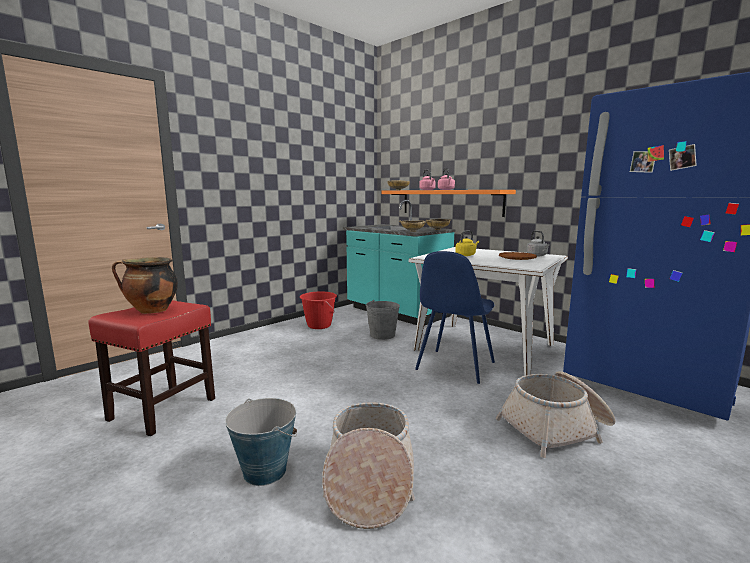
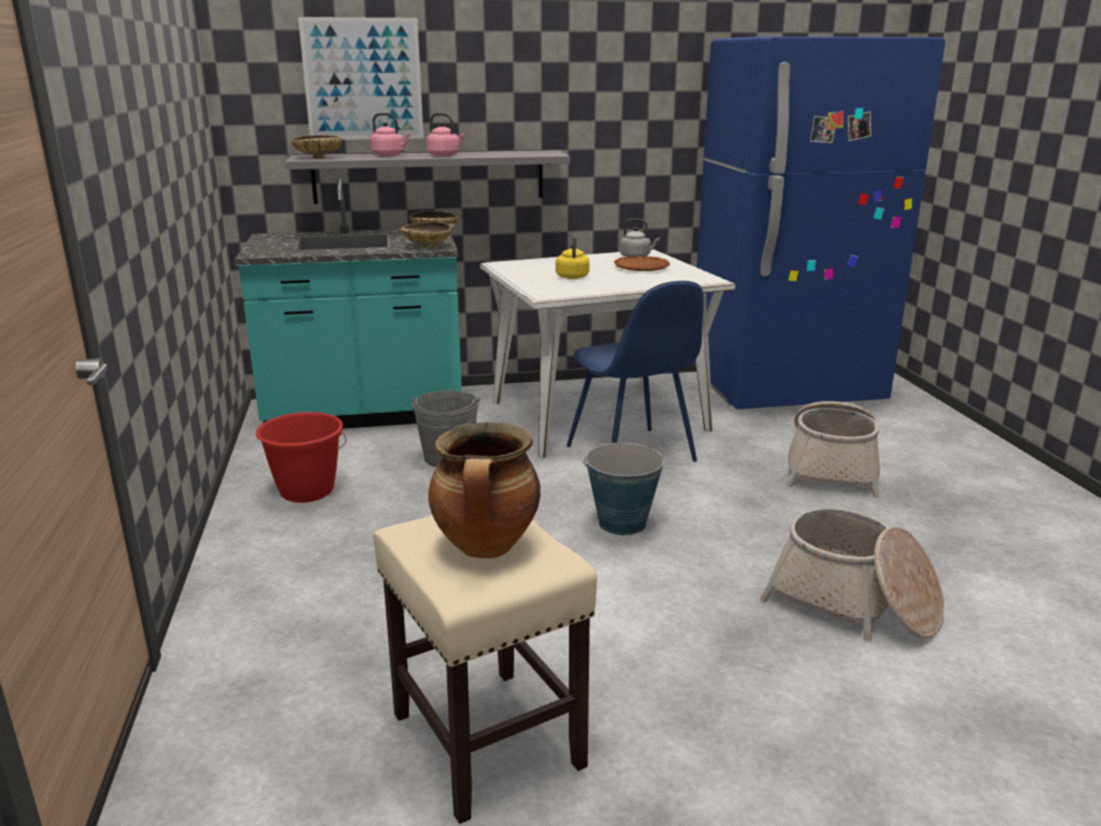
camera: 55 degrees left, 10 degrees up
red stool [88,300,215,436] -> beige stool [373,515,597,824]
bucket [225,398,297,486] -> bucket moved to [584,443,664,535]
orange shelf [381,190,516,217] -> grey shelf [285,150,570,204]
none -> picture [298,17,424,140]

